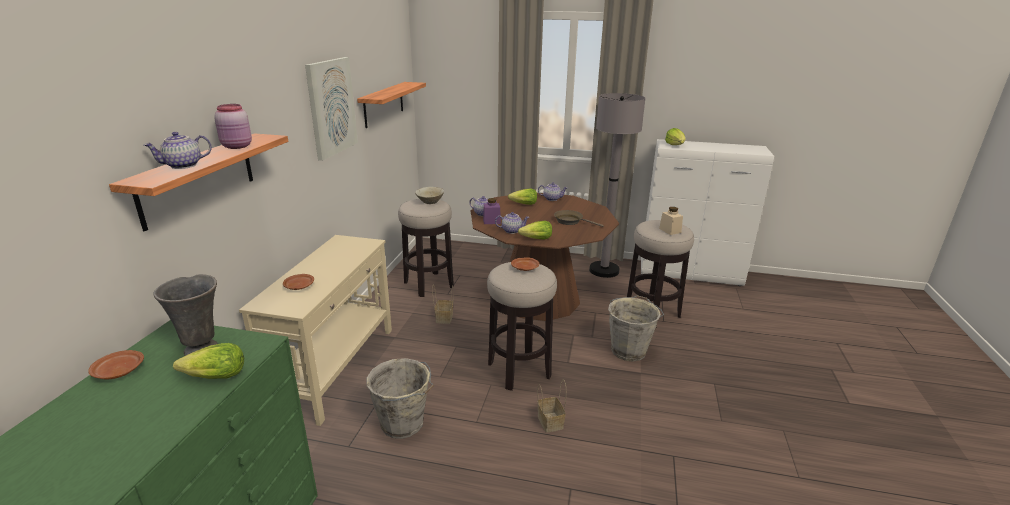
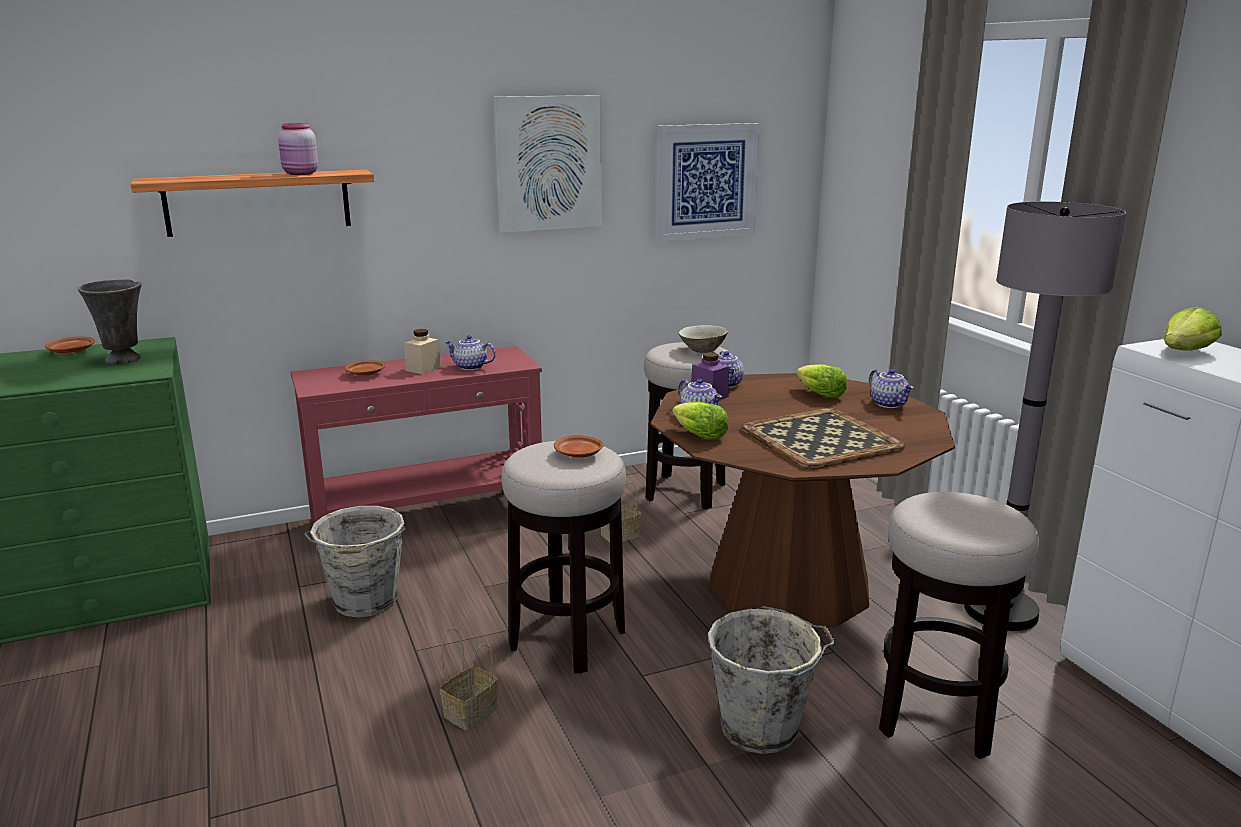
camera: 55 degrees right, 5 degrees down
teapot [144,132,212,169] -> teapot moved to [445,335,496,370]
lettuce [173,343,244,379] -> none
beige console table [239,235,392,426] -> red console table [291,346,542,524]
shelf [357,82,426,128] -> picture [656,123,760,242]
brown frying pan [554,210,604,227] -> tray [741,408,905,469]
beige jar [659,207,683,235] -> beige jar moved to [405,329,441,374]

